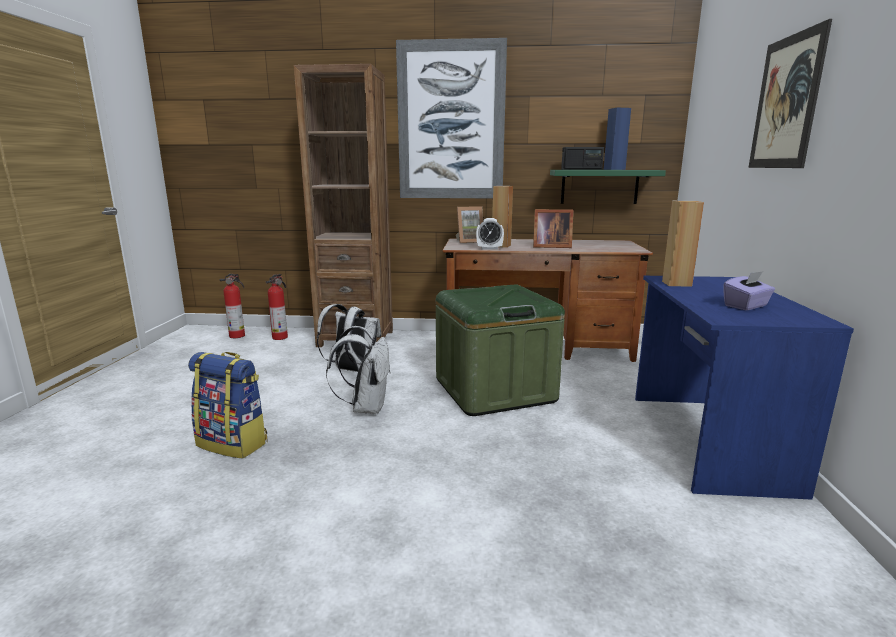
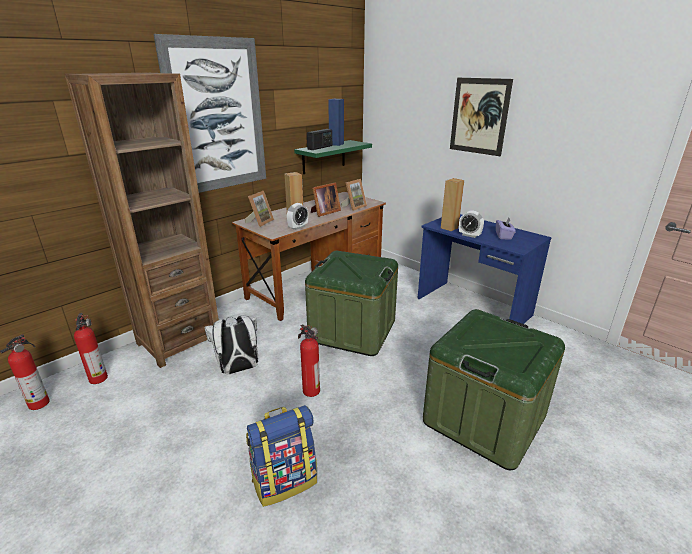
camera: 50 degrees left, 10 degrees up
white backpack [326,326,390,414] -> fire extinguisher [298,324,320,397]
none -> picture frame [341,179,367,211]
none -> green storage box [423,309,565,470]
none -> alarm clock [459,210,484,238]

